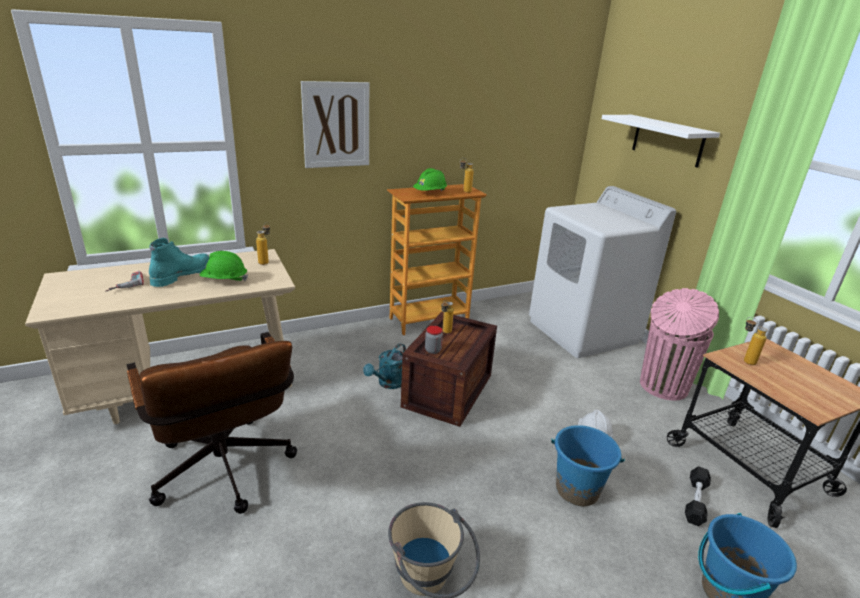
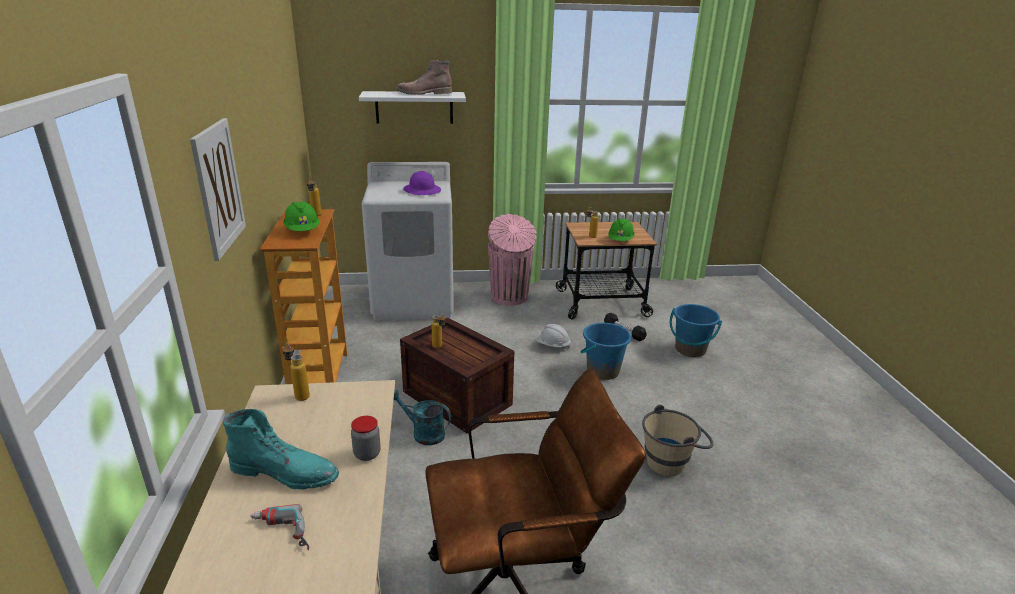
camera: 70 degrees left, 0 degrees up
turquoise boot [149,238,209,287] -> turquoise boot turned 150 degrees clockwise [223,409,339,490]
green hard hat [200,251,248,281] -> green hard hat moved to [608,218,635,241]
turquoise watering can [363,343,406,389] -> turquoise watering can turned 150 degrees clockwise [394,390,451,445]
jar [425,326,443,354] -> jar moved to [351,416,381,461]
none -> brown boot [397,60,452,95]
none -> purple hard hat [403,171,441,195]

